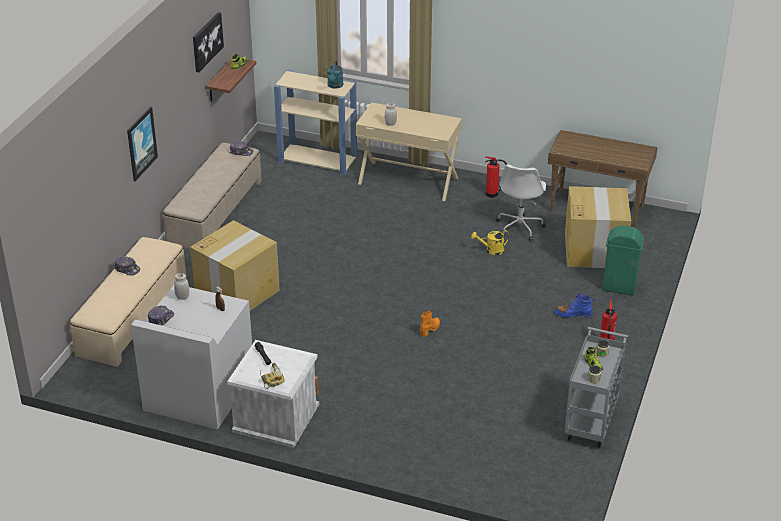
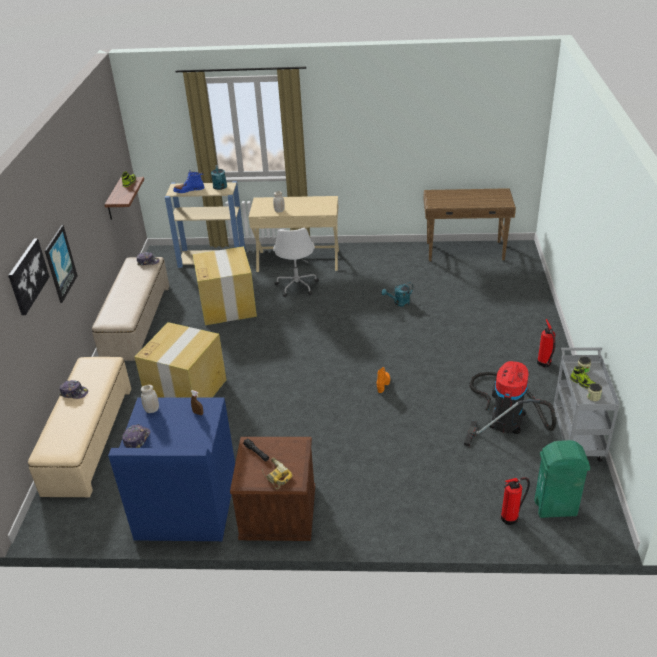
camera: 15 degrees left, 0 degrees up
white washing machine [131,285,252,430] -> blue washing machine [108,397,235,541]
picture [193,12,224,72] -> picture moved to [8,238,50,315]
white nightstand [227,340,319,448] -> brown nightstand [230,437,315,541]
yellow watering can [471,230,509,255] -> turquoise watering can [382,282,413,306]
fire extinguisher [485,157,507,198] -> fire extinguisher moved to [501,477,530,525]
white office chair [495,164,546,241] -> white office chair moved to [273,228,319,297]
blue boot [554,293,595,317] -> blue boot moved to [173,171,204,193]
cardboard box [565,186,631,268] -> cardboard box moved to [193,246,257,325]
green trash can [603,225,644,295] -> green trash can moved to [534,440,590,518]
none -> vacuum cleaner [464,361,556,447]

